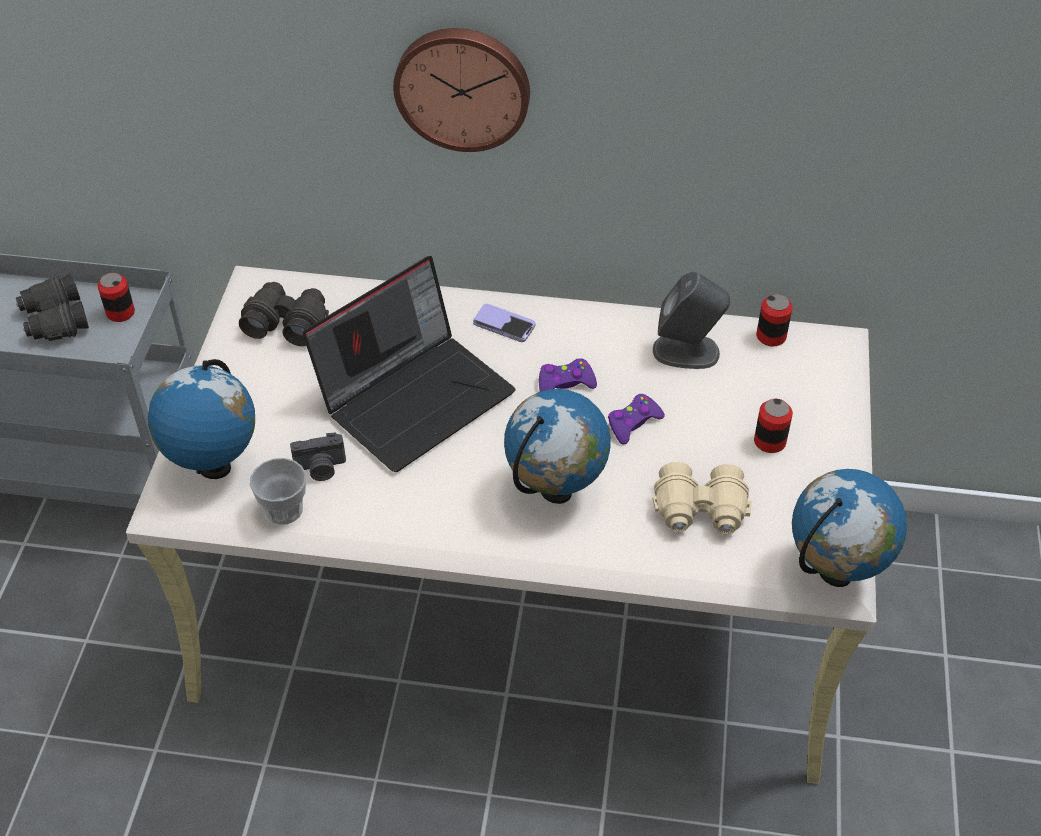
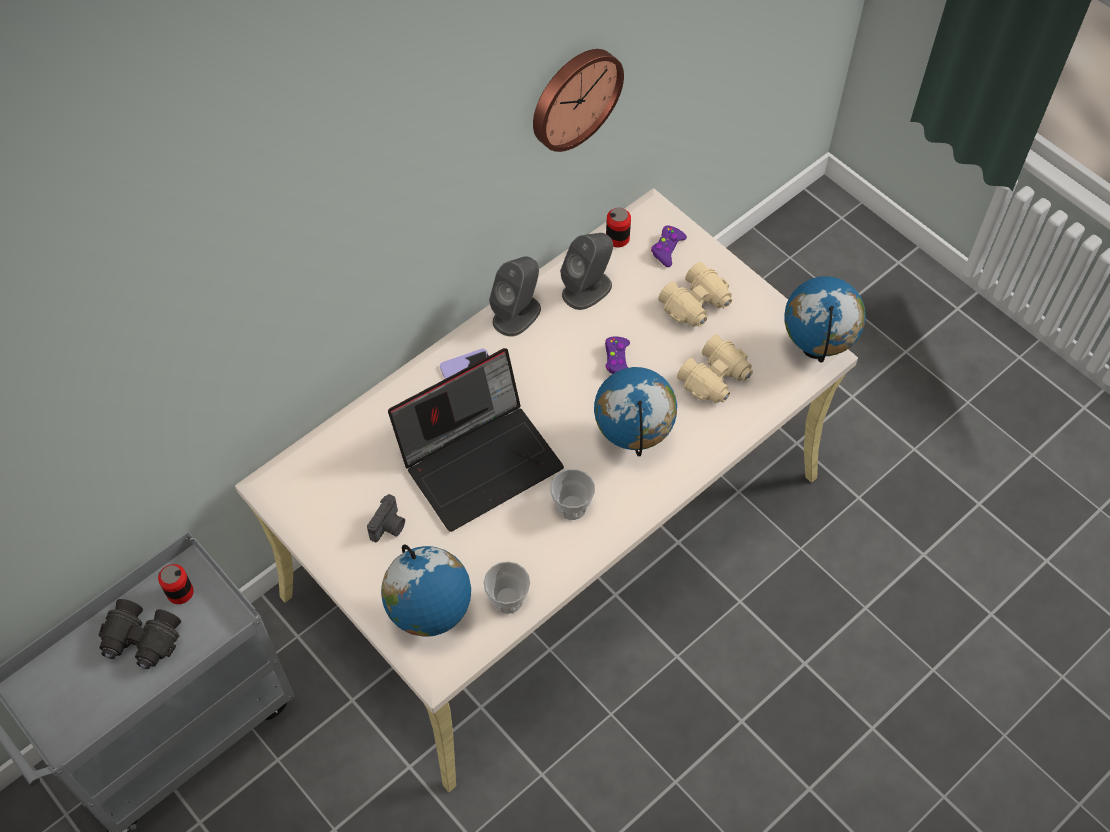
camera: 50 degrees left, 10 degrees up
black binoculars [239,282,329,346] -> none
camera [290,433,346,481] -> camera moved to [367,494,405,543]
laptop [302,256,516,472] -> laptop turned 60 degrees clockwise [388,348,564,532]
wall clock [393,28,530,152] -> wall clock moved to [533,49,624,152]
purple game controller [539,358,597,392] -> purple game controller moved to [651,225,687,267]
can [754,399,793,453] -> beige binoculars [658,262,732,327]
none -> grey speaker [489,256,541,337]
none -> cup [550,469,595,520]

